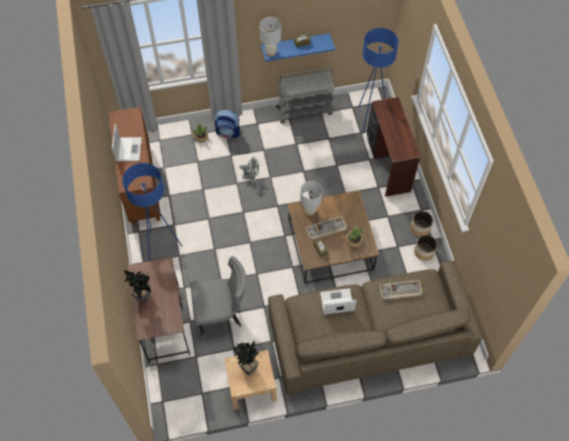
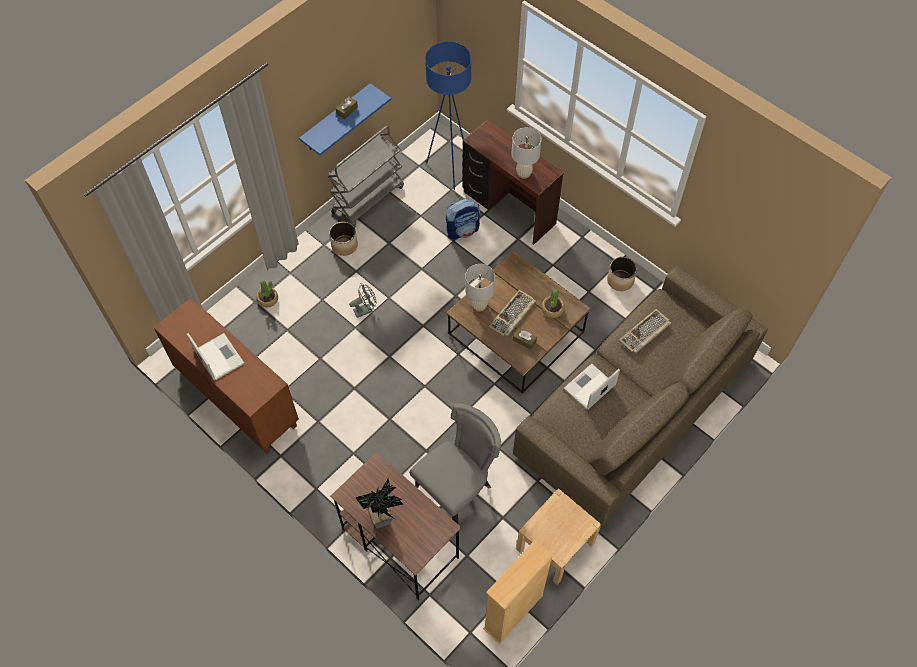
camera: 35 degrees left, 0 degrees up
blue floor lamp [122,163,182,261] -> none
backpack [214,110,240,138] -> backpack moved to [446,199,480,239]
potted plant [233,340,259,376] -> none
white table lamp [260,17,281,56] -> white table lamp moved to [511,127,542,179]
planter [410,211,433,237] -> planter moved to [329,222,358,256]
none -> beige bookcase [483,540,553,644]

